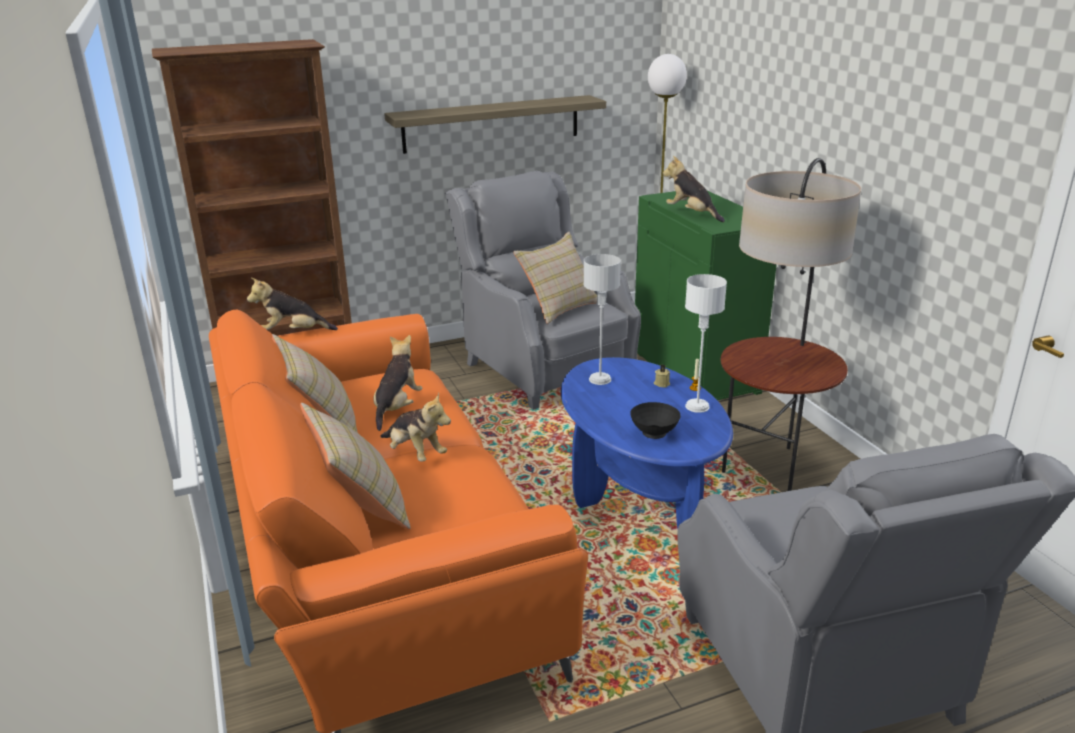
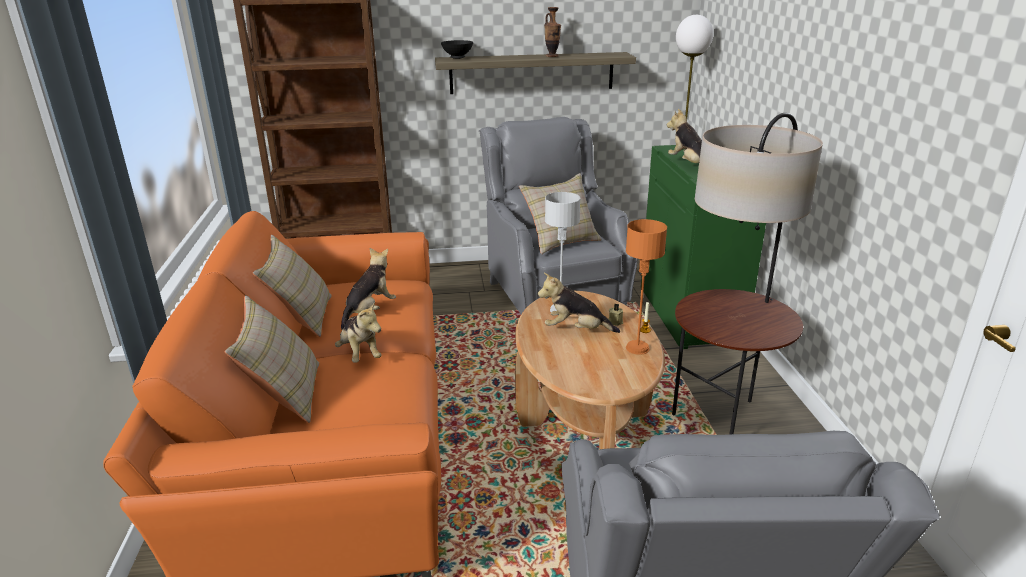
camera: 15 degrees right, 0 degrees up
plush toy [247,278,338,330] -> plush toy moved to [538,273,620,333]
blue coffee table [561,357,733,529] -> brown coffee table [515,291,665,450]
black bowl [630,402,681,439] -> black bowl moved to [441,40,473,59]
white table lamp [685,274,727,413] -> orange table lamp [626,219,667,355]
none -> vase [544,7,561,57]

